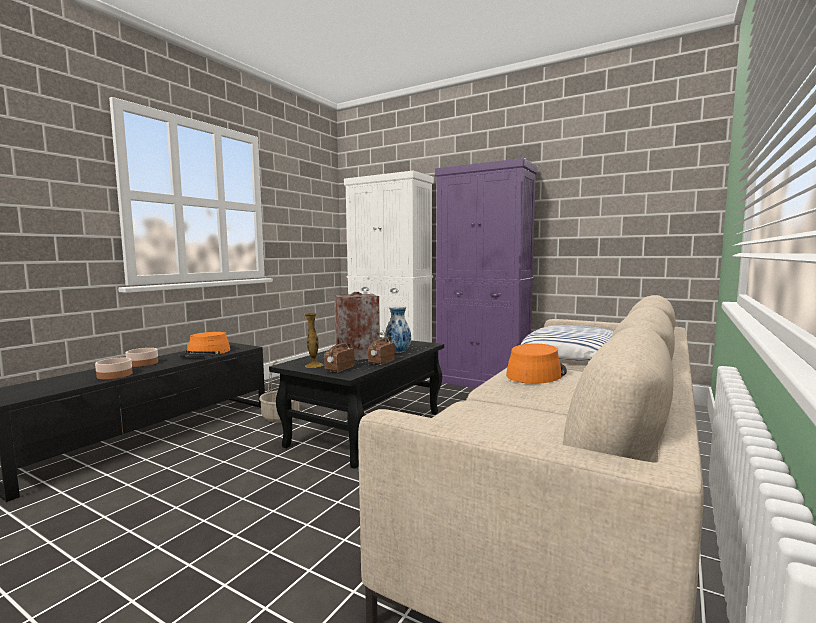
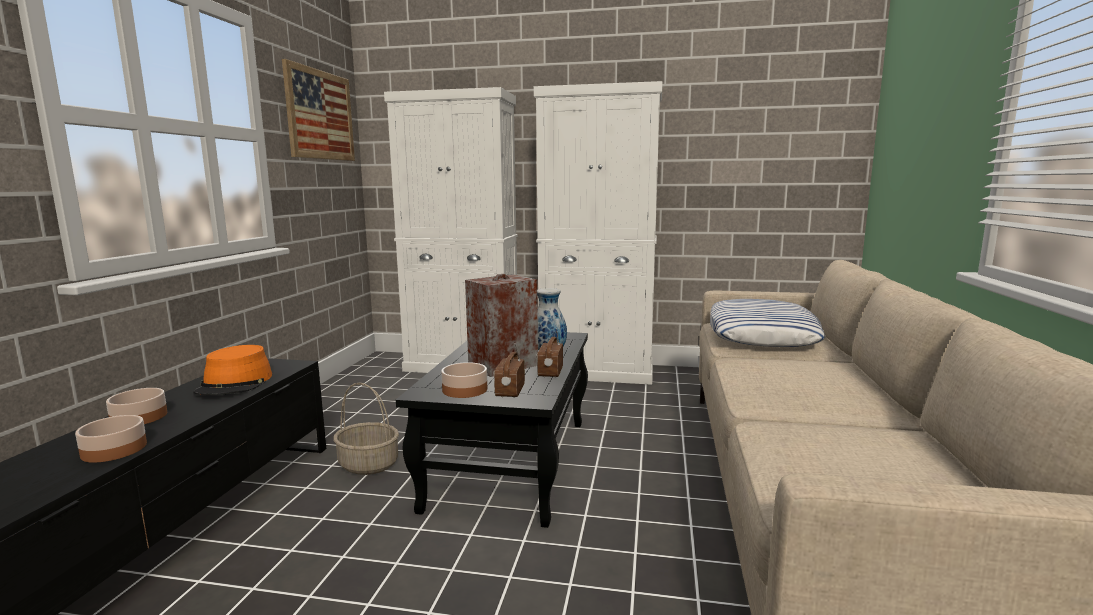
camera: 20 degrees left, 5 degrees up
vase [304,313,324,368] -> bowl [441,362,487,398]
purple cabinet [435,158,538,388] -> white cabinet [534,81,663,385]
orange hat [506,344,567,384] -> none
none -> picture [282,59,355,161]

